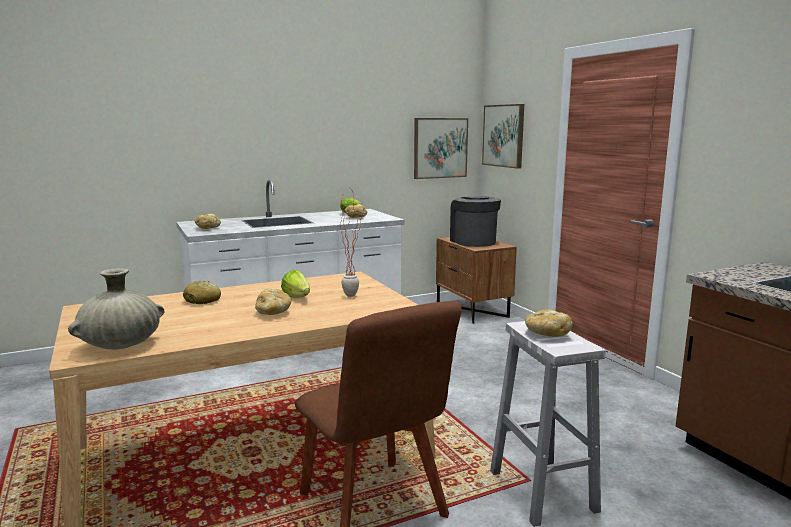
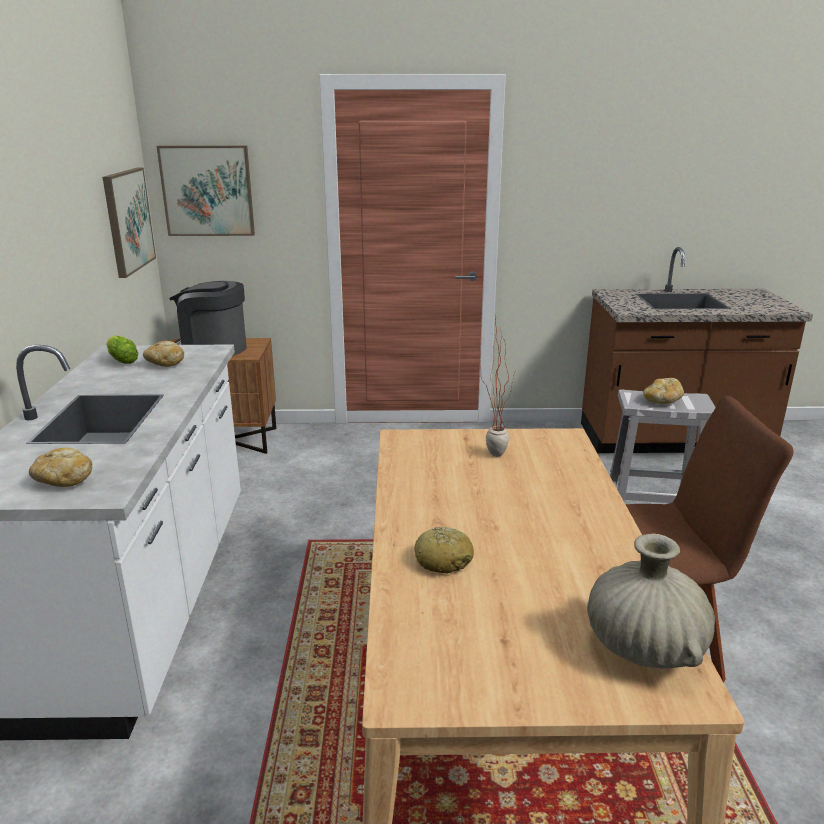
camera: 65 degrees left, 10 degrees up
bread [255,288,291,315] -> none
lettuce [281,270,310,298] -> none

